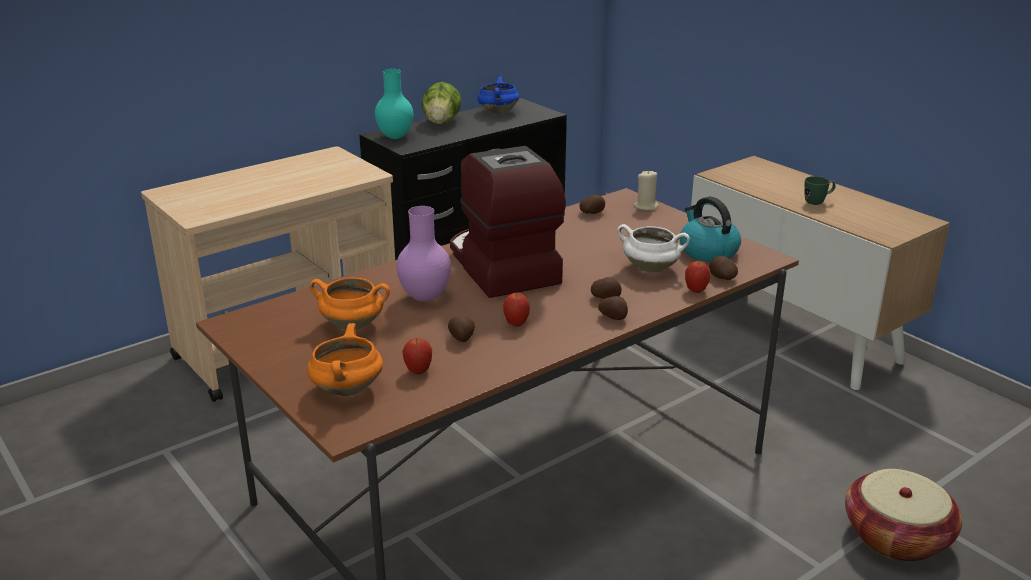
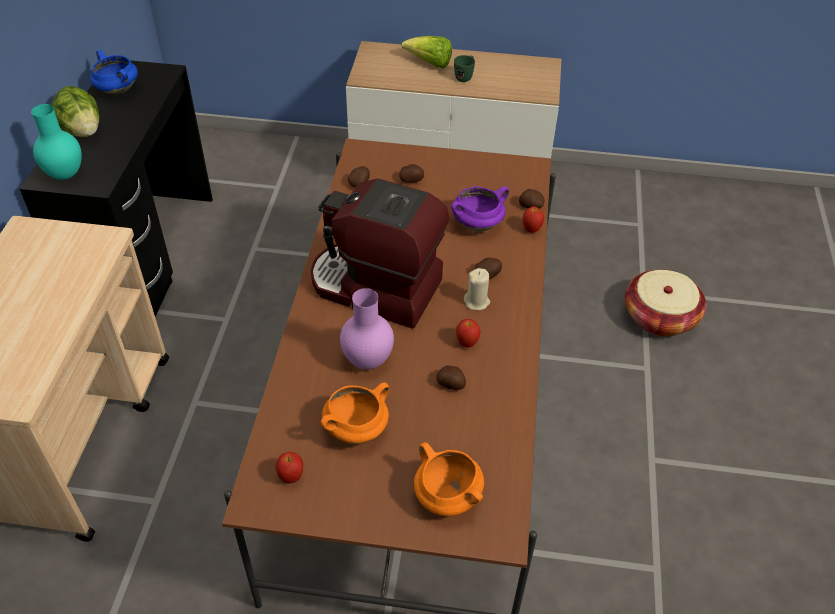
camera: 45 degrees left, 20 degrees up
apple [403,338,432,374] -> apple moved to [275,452,303,484]
potato [598,296,628,320] -> potato moved to [399,164,424,183]
white cooking pot [617,224,690,273] -> purple cooking pot [451,186,509,232]
beige candle [634,170,659,210] -> beige candle moved to [464,268,490,310]
kettle [680,197,741,262] -> none
none -> lettuce [402,36,452,68]

